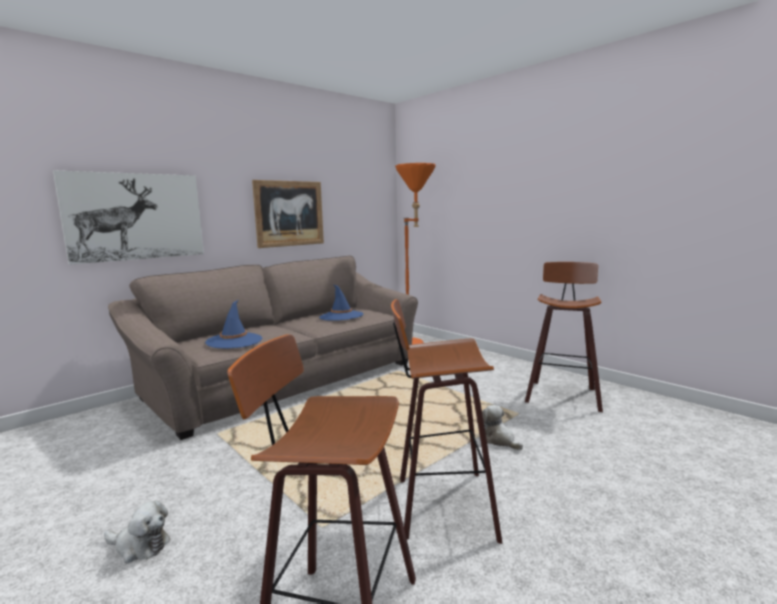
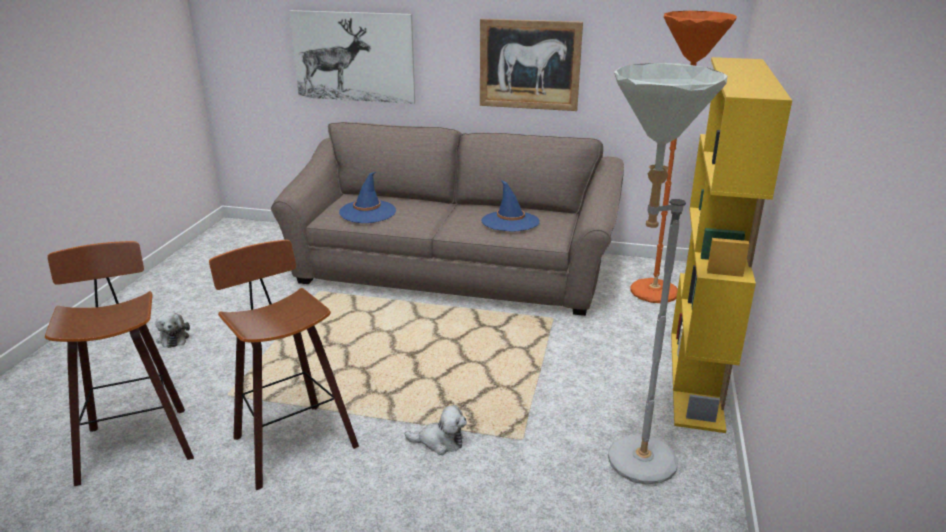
camera: 55 degrees right, 15 degrees up
plush toy [482,405,523,450] -> plush toy turned 75 degrees clockwise [405,405,467,455]
stool [525,262,603,412] -> grey floor lamp [608,63,728,484]
none -> yellow bookcase [671,57,792,433]

